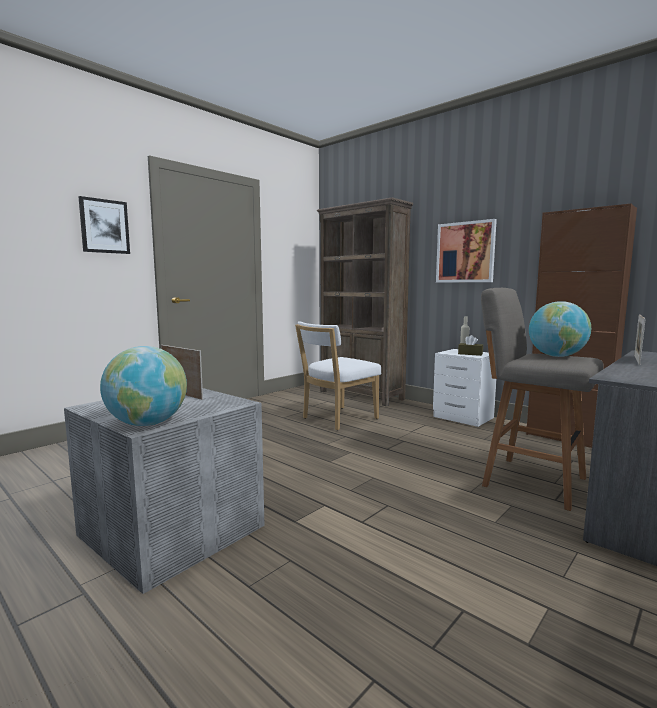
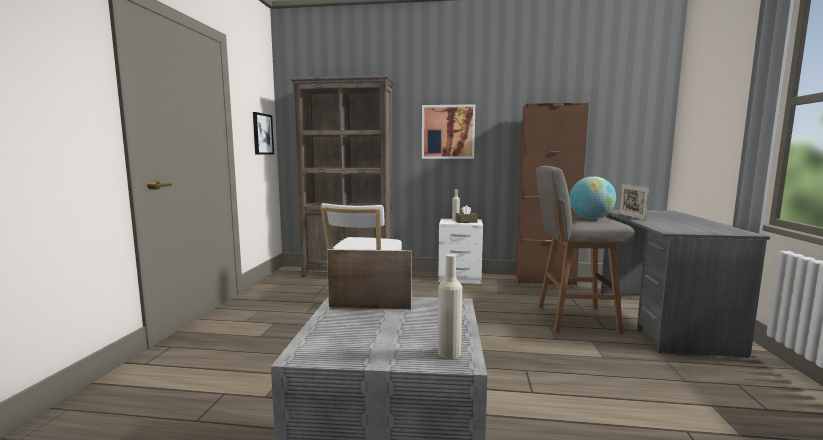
camera: 35 degrees left, 0 degrees up
picture [78,196,130,254] -> picture moved to [253,112,274,155]
globe [100,346,187,426] -> beige bottle [438,254,462,359]

